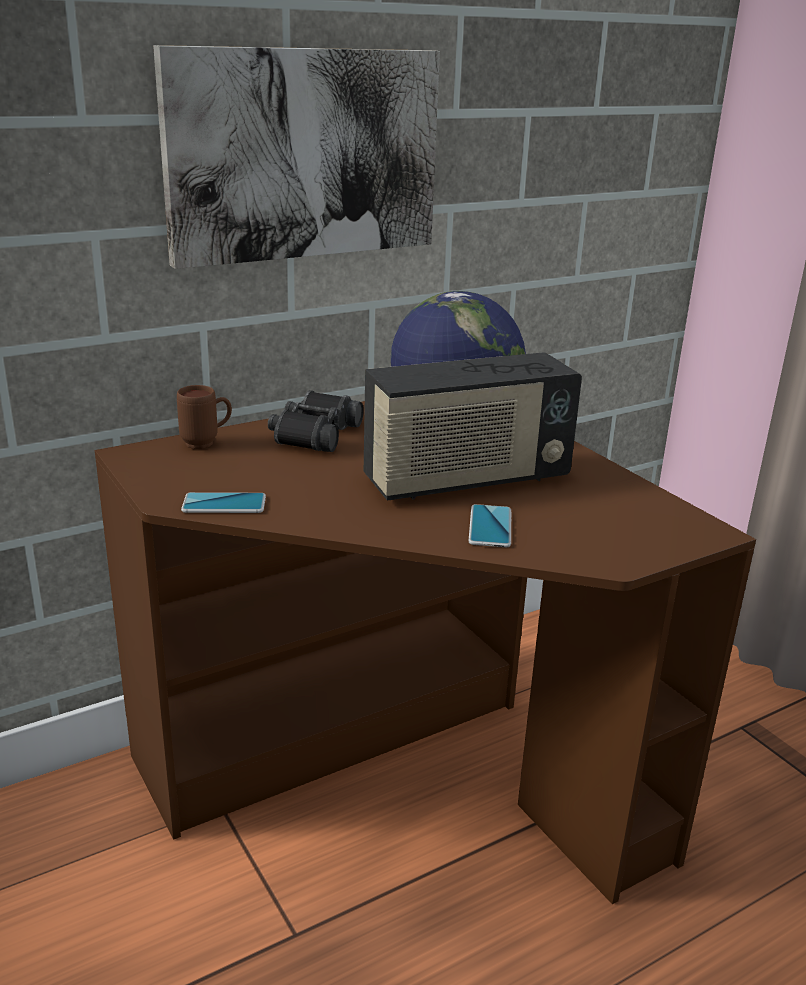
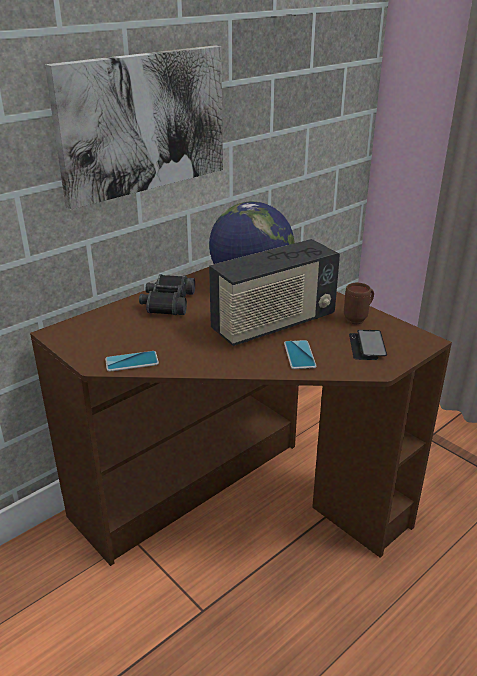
camera: 10 degrees left, 5 degrees up
brown mug [177,385,232,449] -> brown mug moved to [344,283,374,324]
none -> phone [349,330,387,360]

